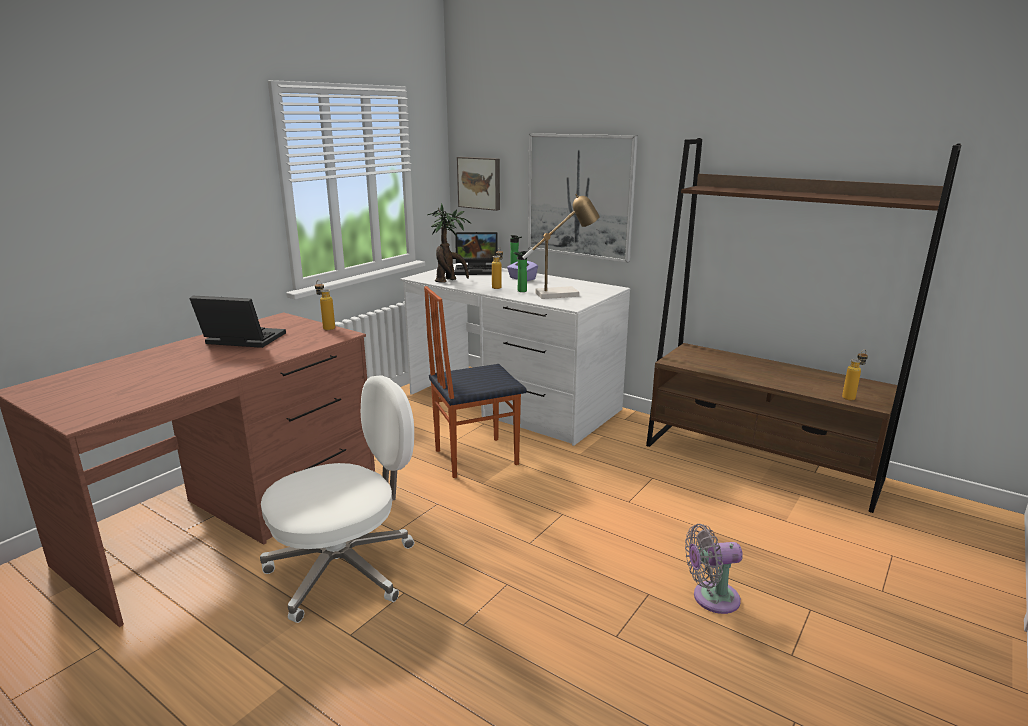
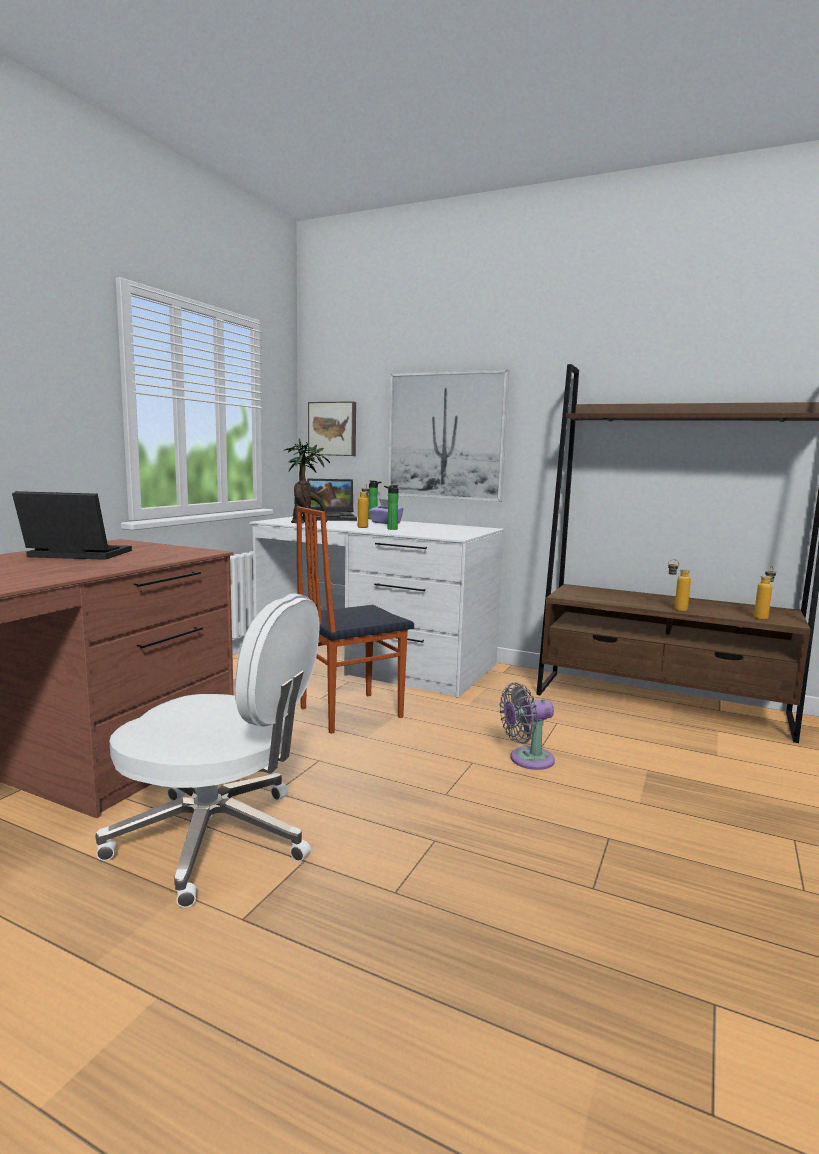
camera: 10 degrees left, 10 degrees down
white office chair [260,375,414,623] -> white office chair turned 60 degrees clockwise [95,593,320,908]
bottle [315,280,335,330] -> bottle moved to [668,559,691,612]
table lamp [523,194,600,299] -> none
grey fan [685,524,743,614] -> grey fan moved to [500,682,555,770]

